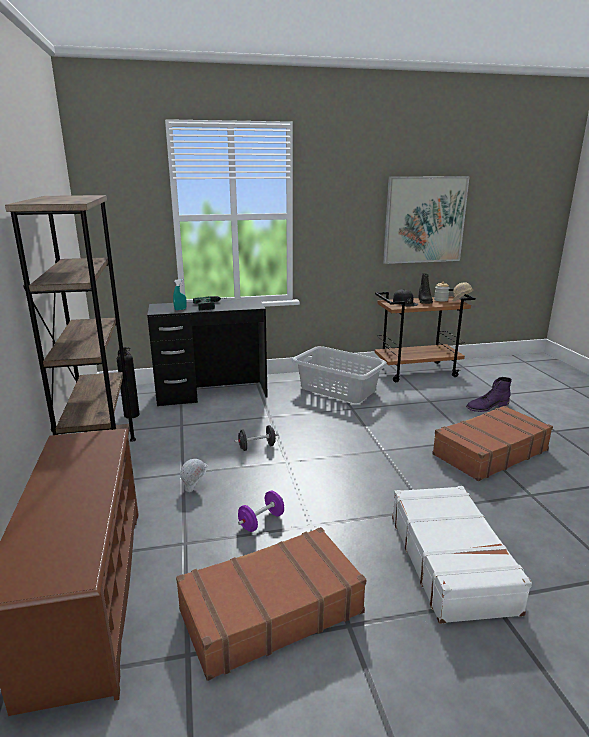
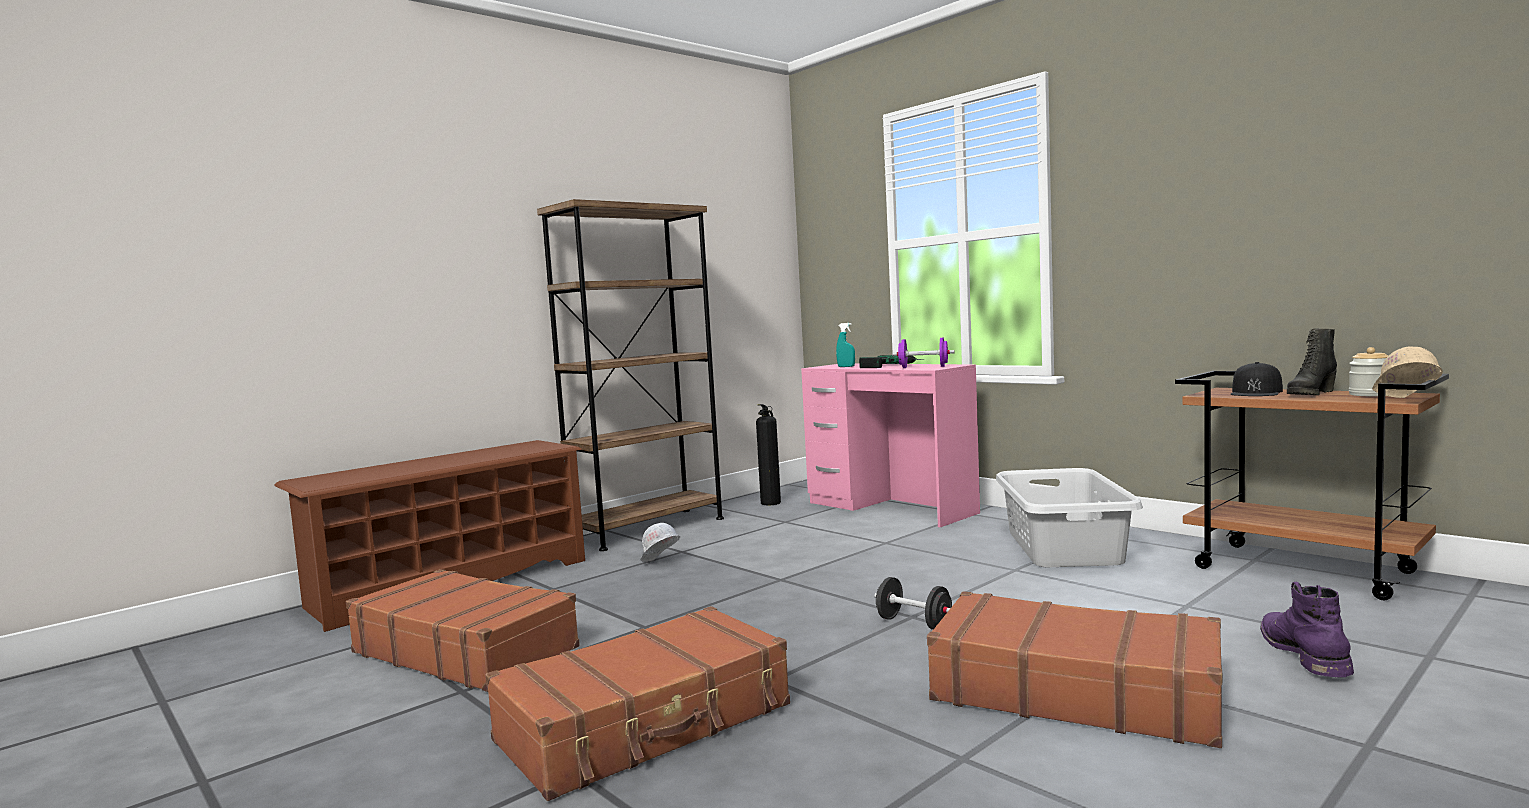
camera: 60 degrees right, 15 degrees down
black desk [147,299,268,406] -> pink desk [801,363,980,527]
black dumbbell [235,425,278,451] -> black dumbbell moved to [874,577,952,630]
purple dumbbell [238,491,284,532] -> purple dumbbell moved to [892,338,955,368]
picture [383,176,470,264] -> none
white suitcase [392,486,532,624] -> brown suitcase [485,606,790,801]
purple boot [466,377,512,412] -> purple boot turned 60 degrees clockwise [1260,582,1354,677]

